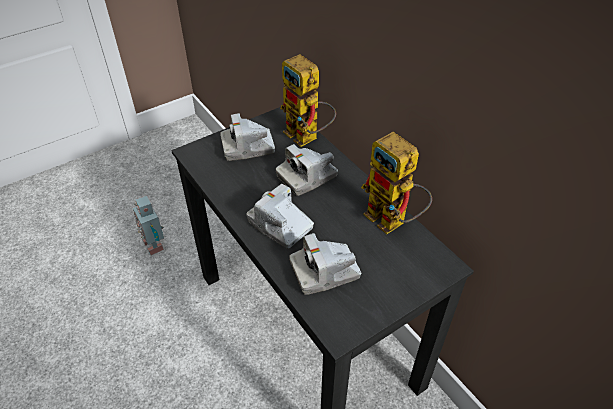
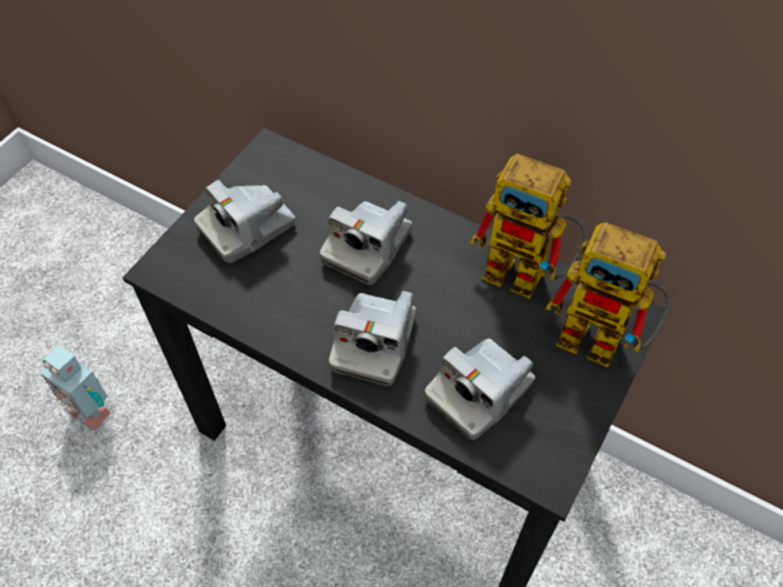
camera: 25 degrees left, 10 degrees up
camera [246,184,314,249] -> camera turned 90 degrees counterclockwise [329,291,416,386]
toy robot [280,54,336,147] -> toy robot moved to [545,222,671,367]

